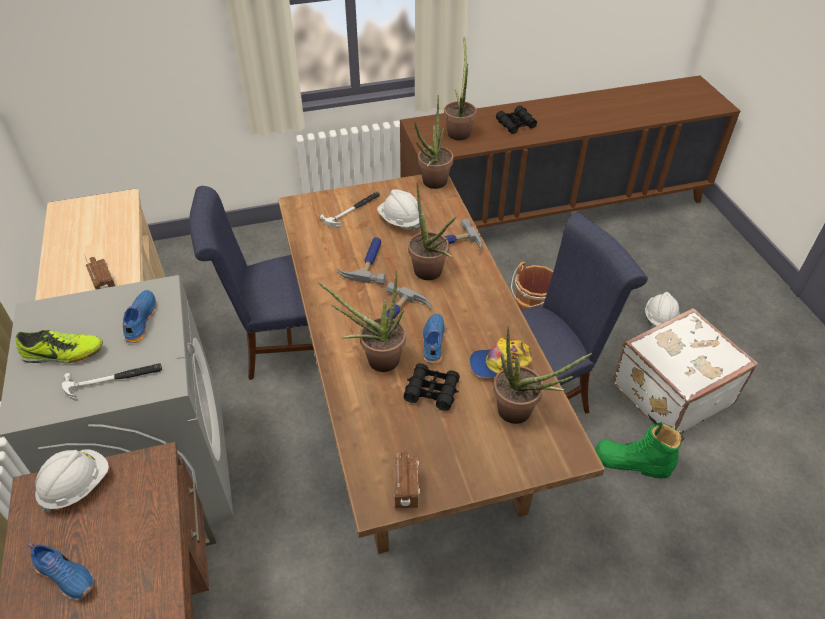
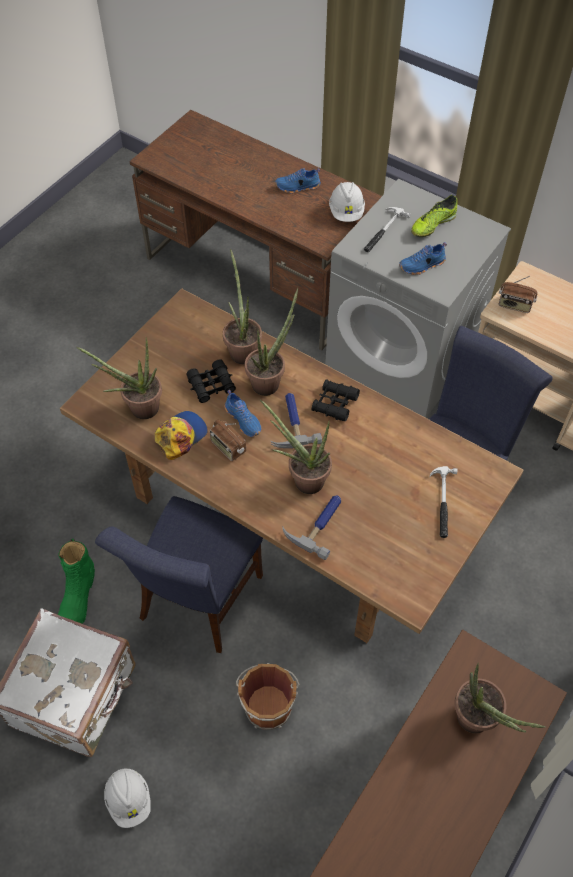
camera: 140 degrees right, 10 degrees up
blue shoe [123,290,156,343] -> blue shoe turned 105 degrees clockwise [399,242,447,275]
hammer [337,237,386,285] -> none
white hard hat [377,189,423,231] -> none
radio [394,451,420,508] -> radio moved to [210,420,246,461]
potted plant [415,95,453,189] -> potted plant moved to [223,249,262,364]
black binoculars [496,105,537,134] -> black binoculars moved to [312,379,360,421]
green boot [596,422,685,478] -> green boot turned 120 degrees clockwise [58,539,95,624]

